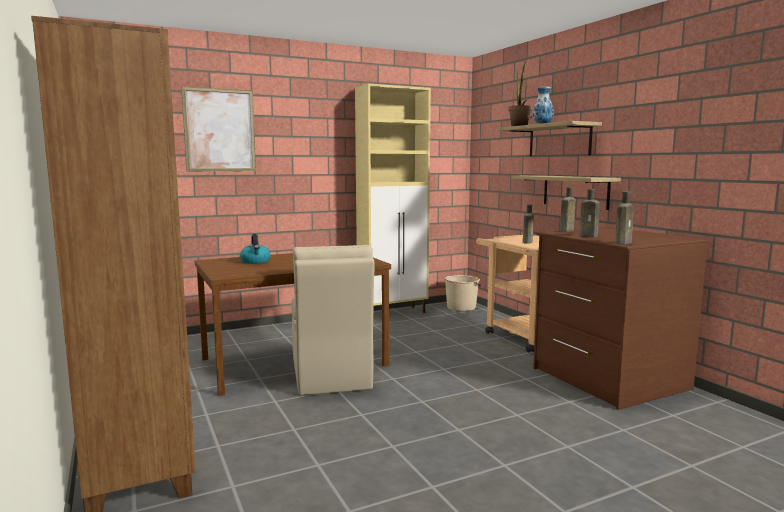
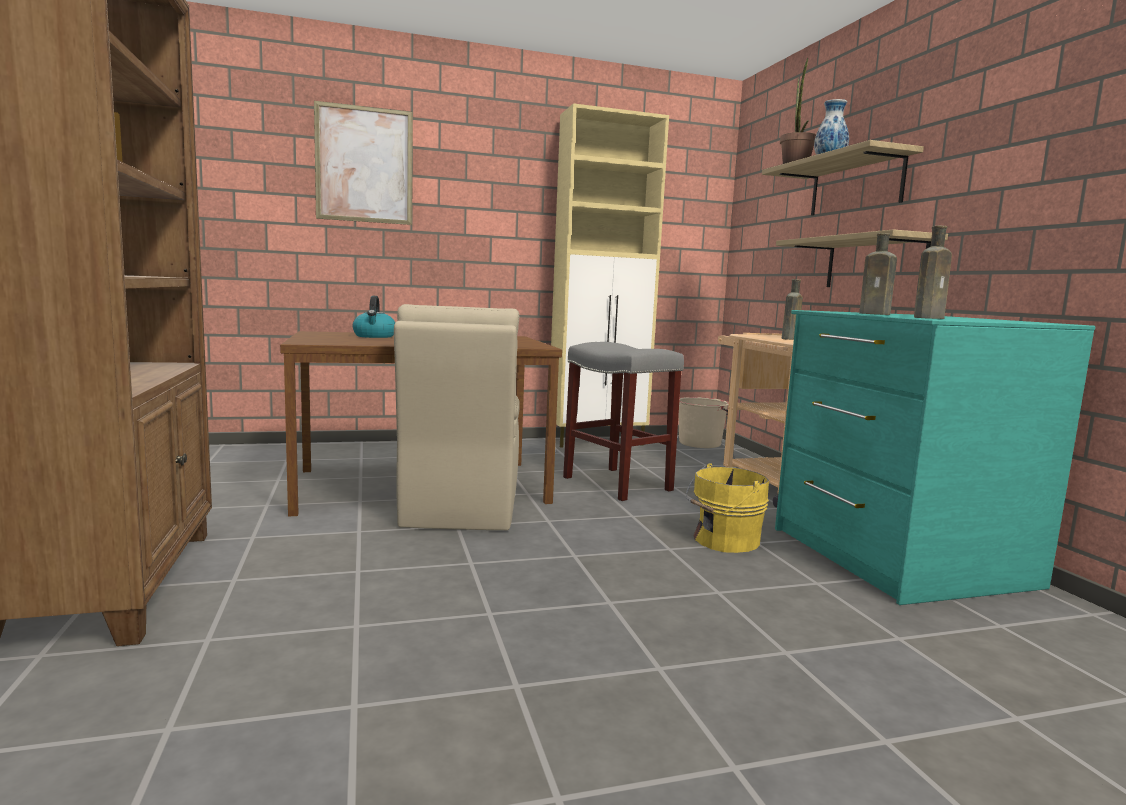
camera: 10 degrees right, 0 degrees up
brown dresser [533,227,708,410] -> turquoise dresser [775,310,1095,605]
brown bottle [560,187,576,232] -> none
none -> grey stool [563,342,684,501]
none -> yellow bucket [686,463,769,553]

